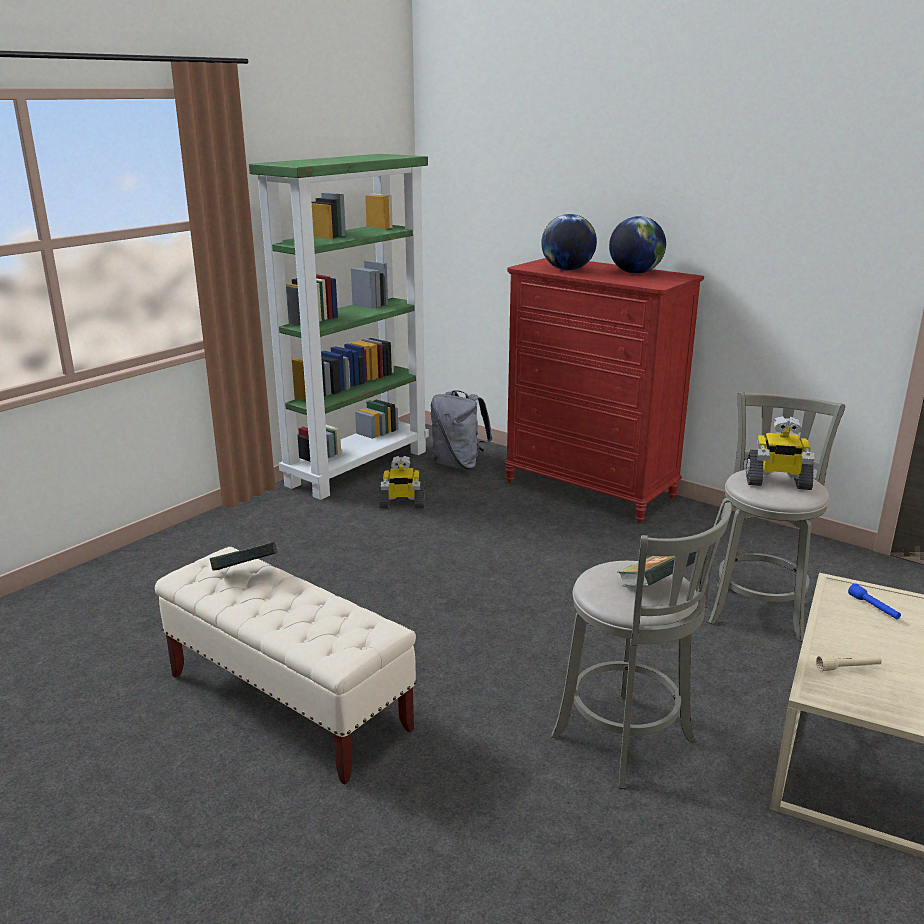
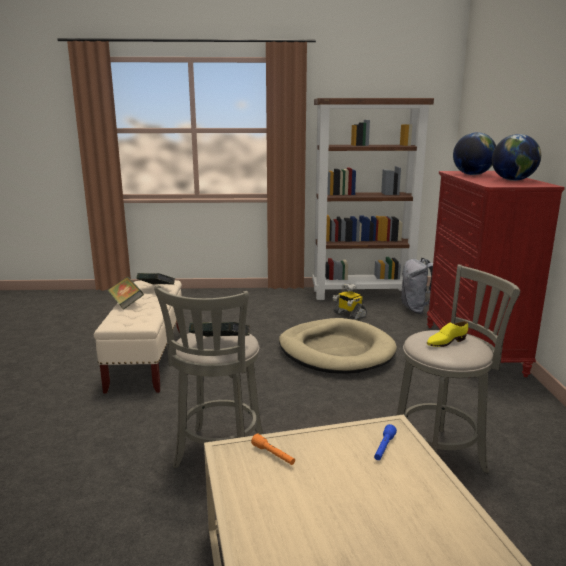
camera: 50 degrees right, 5 degrees down
green bookcase [249,154,429,500] -> brown bookcase [312,98,434,300]
toy robot [746,416,814,490] -> yellow shoe [427,321,468,347]
beige flashlight [816,656,882,671] -> orange flashlight [251,434,295,465]
none -> book [108,277,144,310]
none -> beige dog bed [279,318,397,374]

